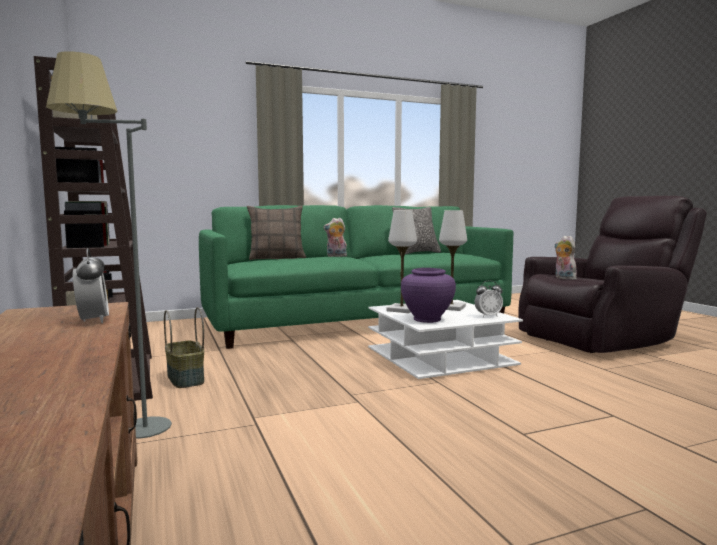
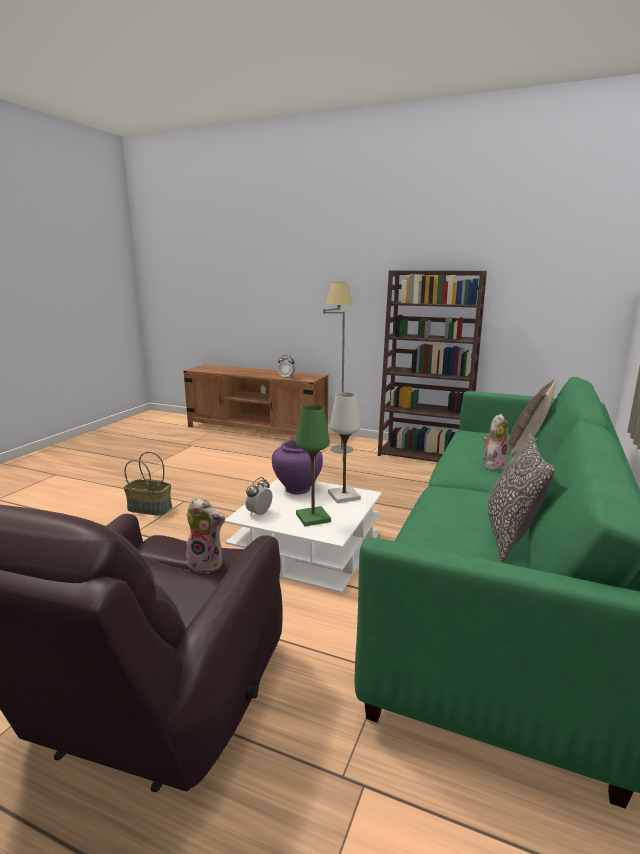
camera: 135 degrees right, 10 degrees up
basket [164,307,204,388] -> basket moved to [124,452,172,516]
white table lamp [439,210,467,311] -> green table lamp [296,405,331,526]

